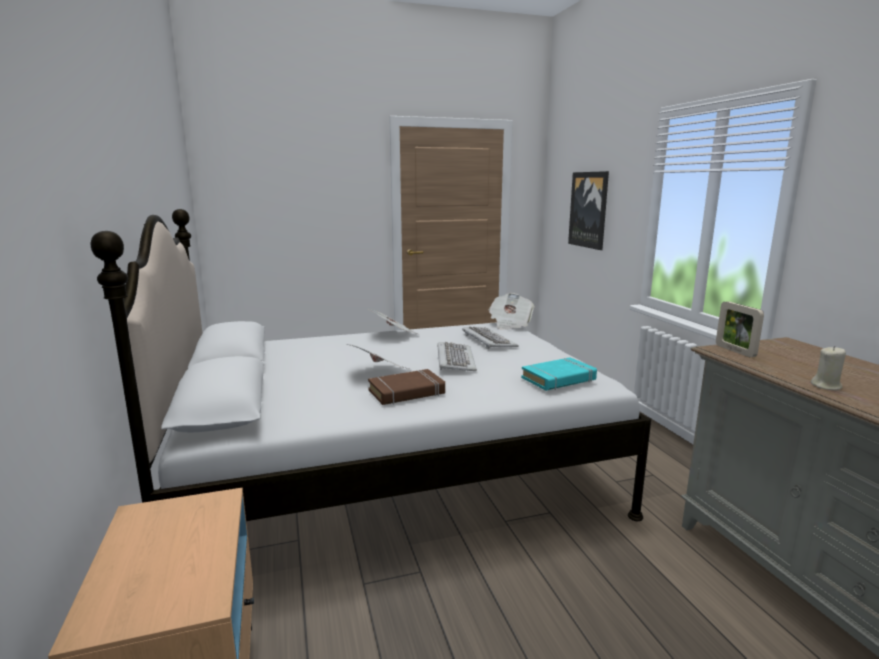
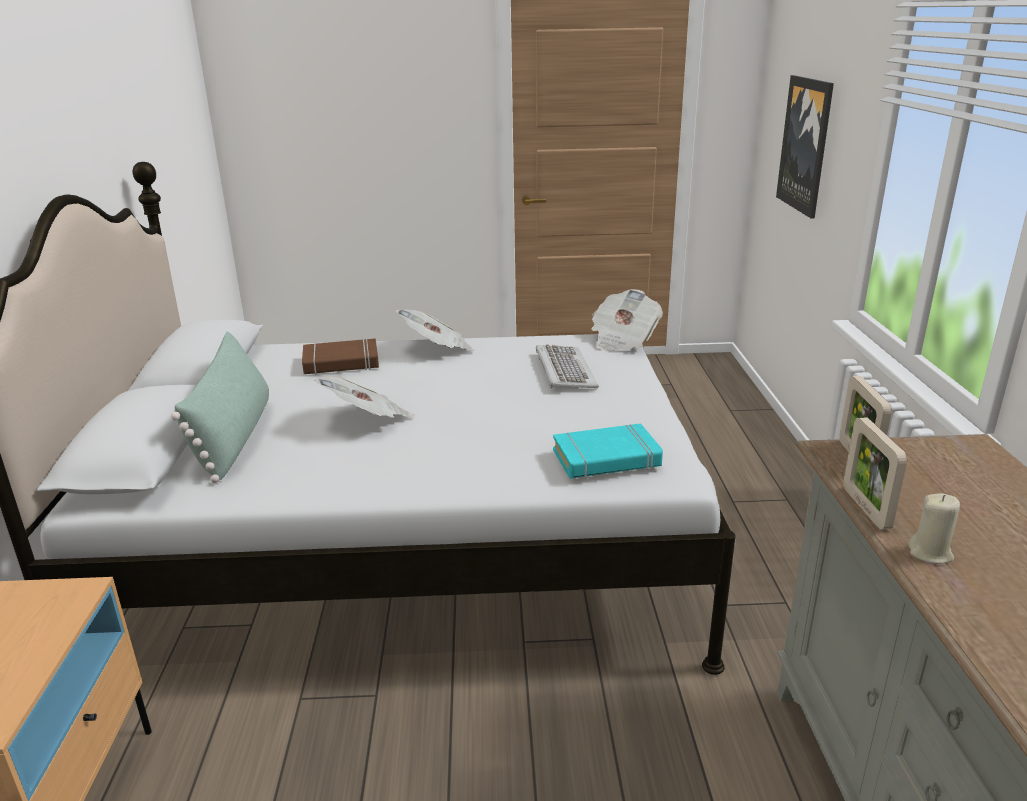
camera: 15 degrees right, 10 degrees up
brown book [368,369,445,405] -> brown book moved to [302,338,379,375]
keyboard [437,342,477,371] -> none
none -> green pillow [171,332,269,483]
none -> picture frame [843,417,907,530]

